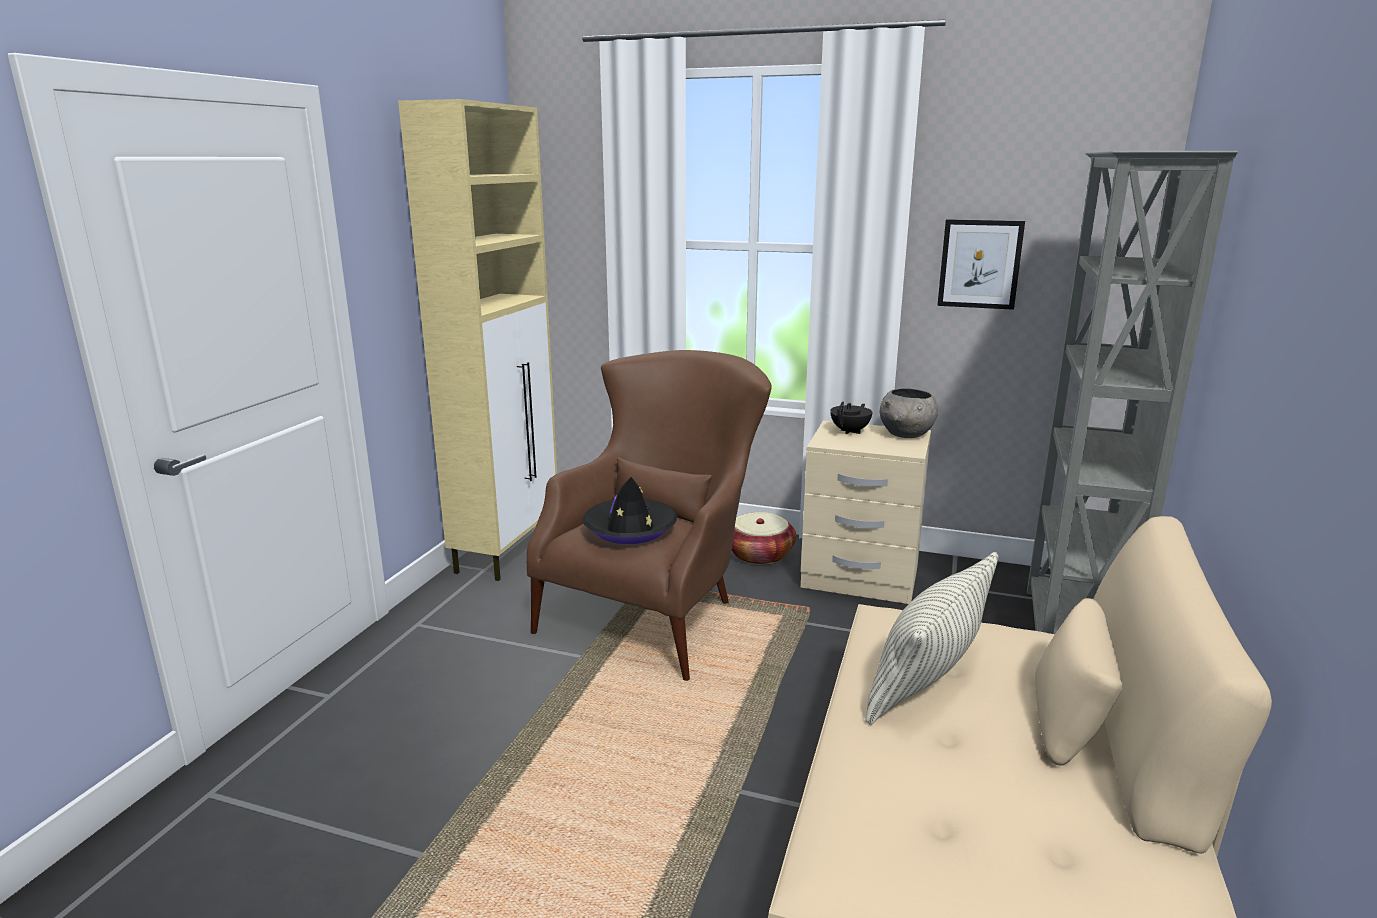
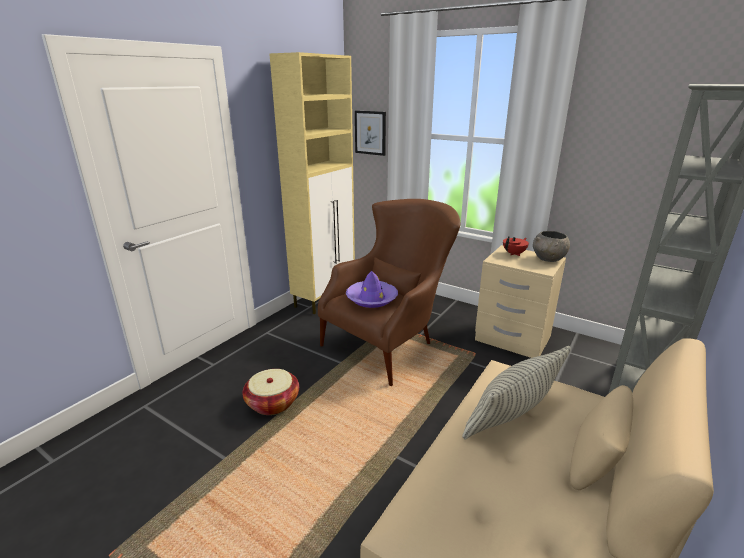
camera: 15 degrees right, 5 degrees up
black hat [582,477,678,544] -> purple hat [346,271,398,308]
basket [732,512,796,565] -> basket moved to [243,369,299,415]
black teapot [830,401,872,434] -> red teapot [503,236,529,256]
picture [937,219,1025,310] -> picture moved to [355,111,386,156]

